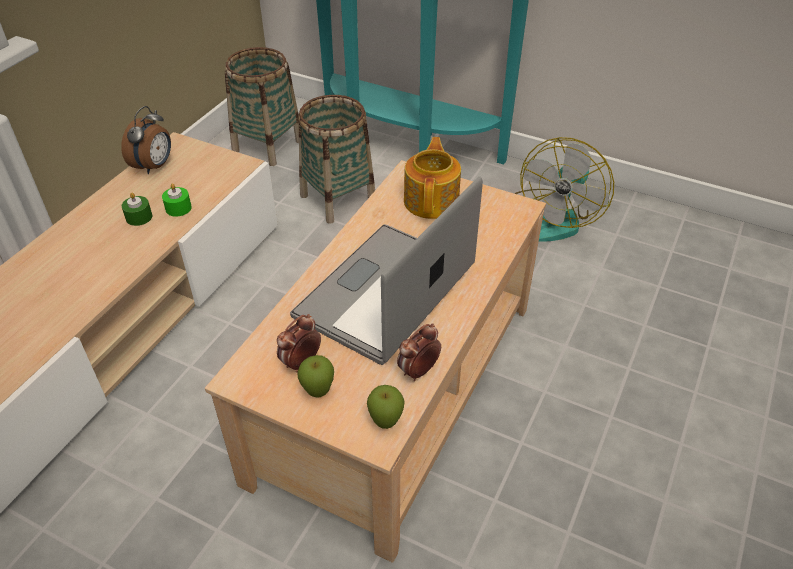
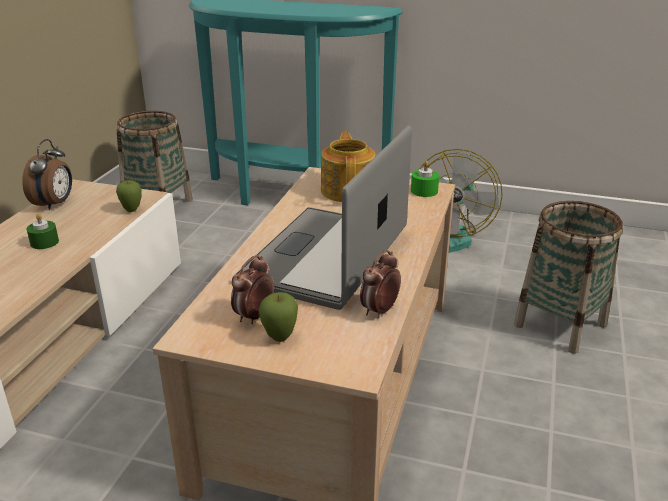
camera: 10 degrees left, 15 degrees down
green candle [162,183,192,217] -> green candle moved to [411,161,439,197]
basket [298,95,375,224] -> basket moved to [514,201,623,354]
apple [367,385,405,429] -> apple moved to [116,180,142,212]

